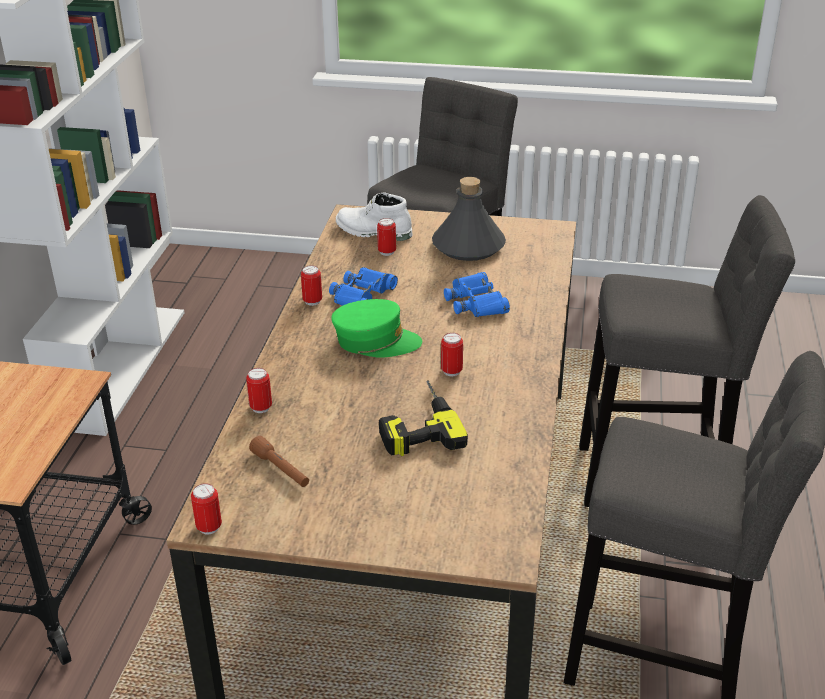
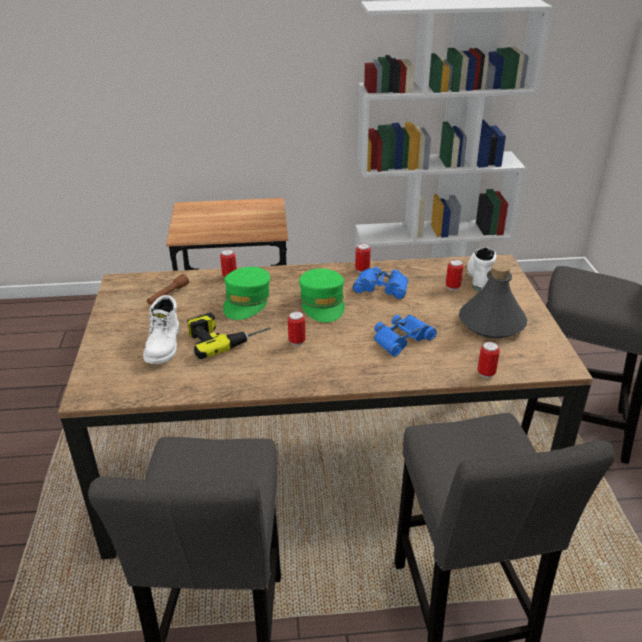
camera: 75 degrees right, 0 degrees up
can [191,483,222,534] -> can moved to [478,342,500,378]
none -> white boot [143,295,179,364]
none -> green cap [223,267,270,320]

